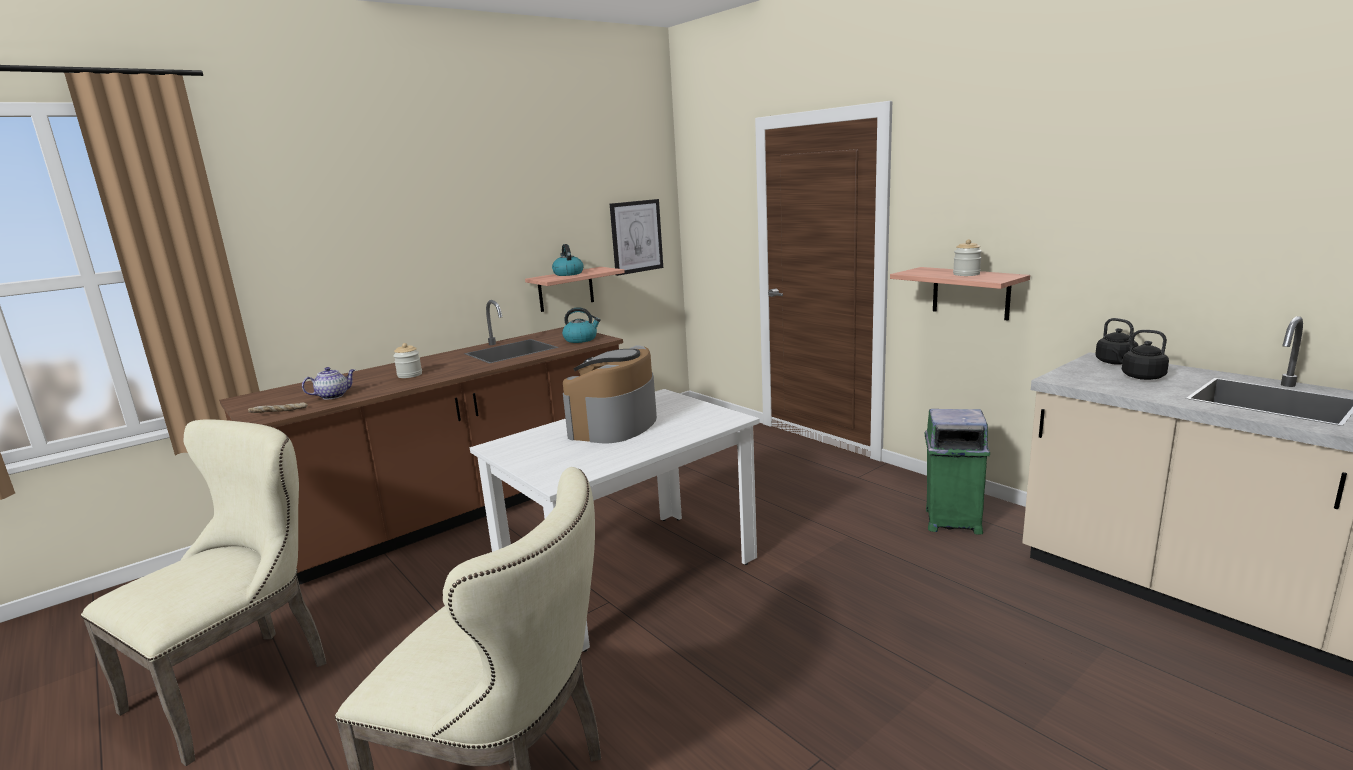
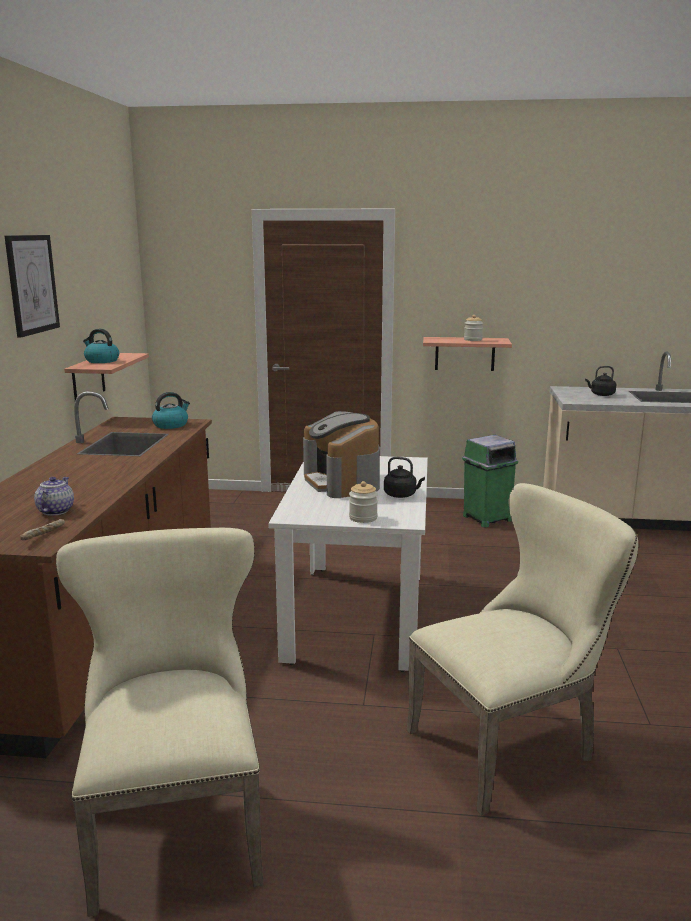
camera: 45 degrees left, 0 degrees up
jar [393,343,422,378] -> jar moved to [349,481,378,523]
picture [610,199,663,276] -> picture moved to [5,235,60,338]
black kettle [1095,318,1145,365] -> black kettle moved to [384,457,425,498]

